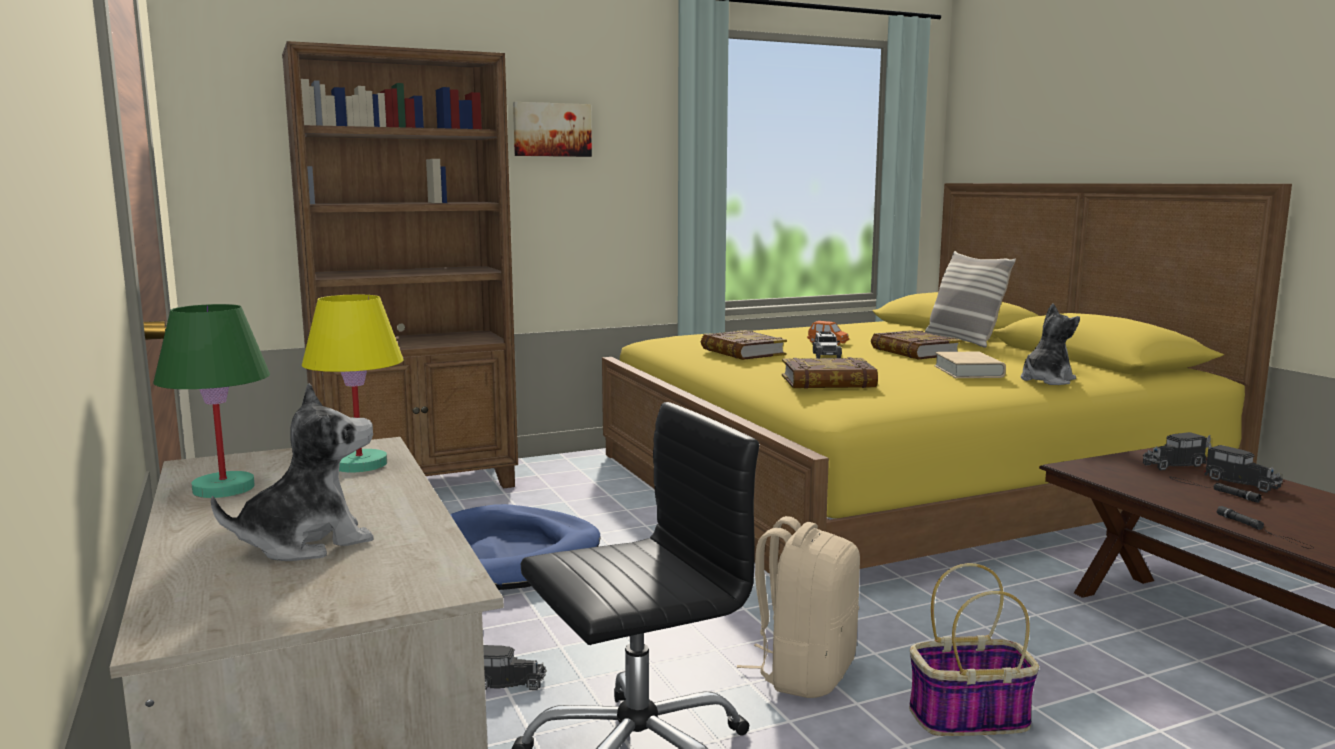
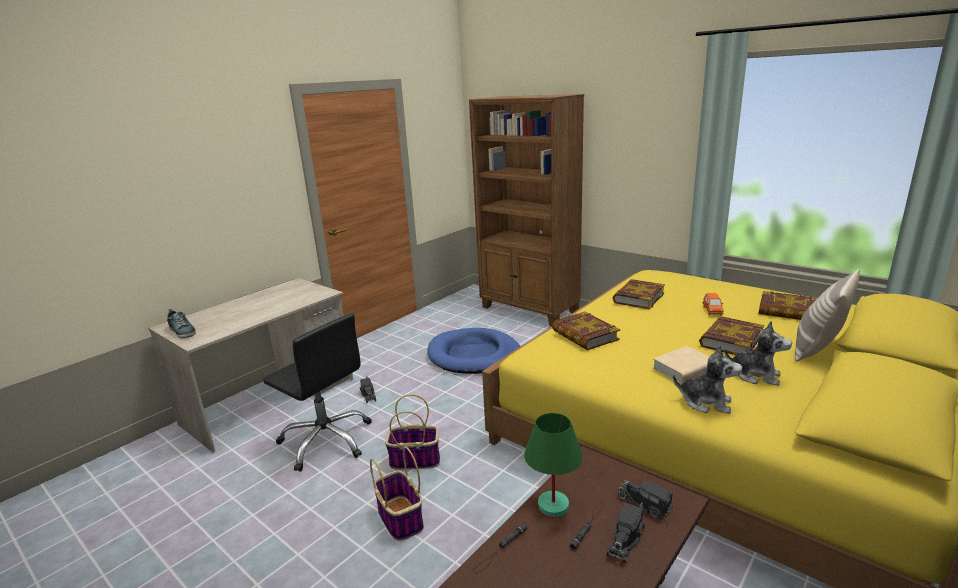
camera: 65 degrees right, 10 degrees up
green table lamp [153,304,270,498] -> green table lamp moved to [524,413,583,517]
plush toy [211,383,374,561] -> plush toy moved to [724,321,792,386]
yellow table lamp [302,295,404,472] -> none
picture [513,102,592,157] -> none
beige backpack [737,516,860,698] -> basket [385,394,440,470]
toy car [812,331,842,358] -> none
none -> shoe [167,309,196,338]
none -> book [759,291,817,320]

